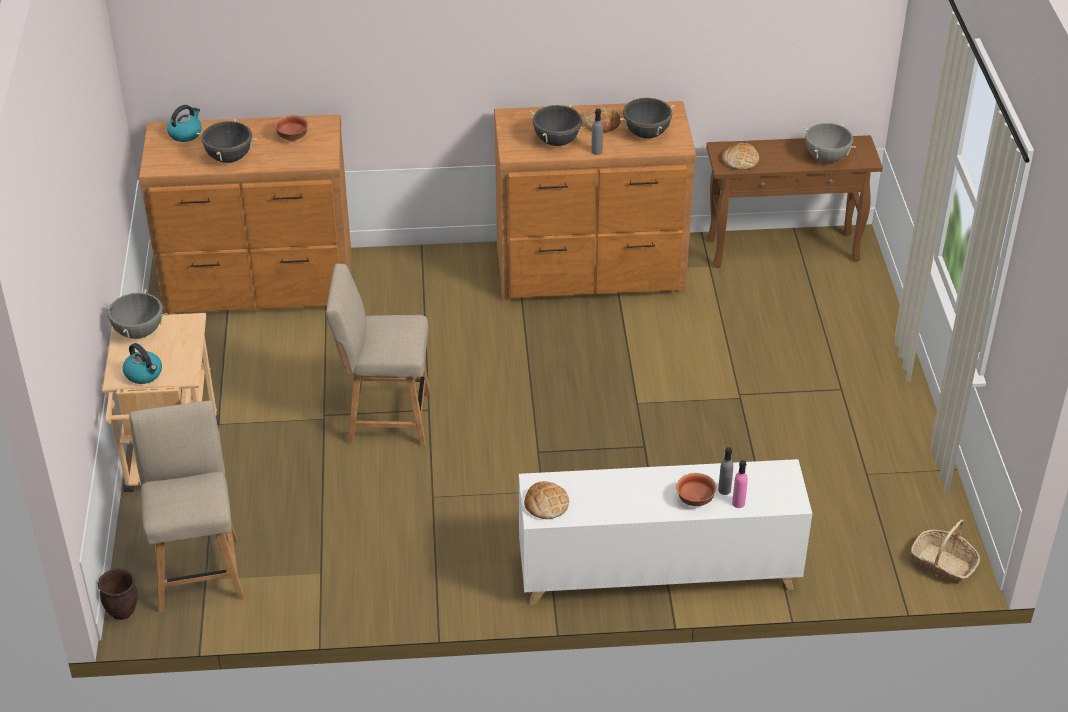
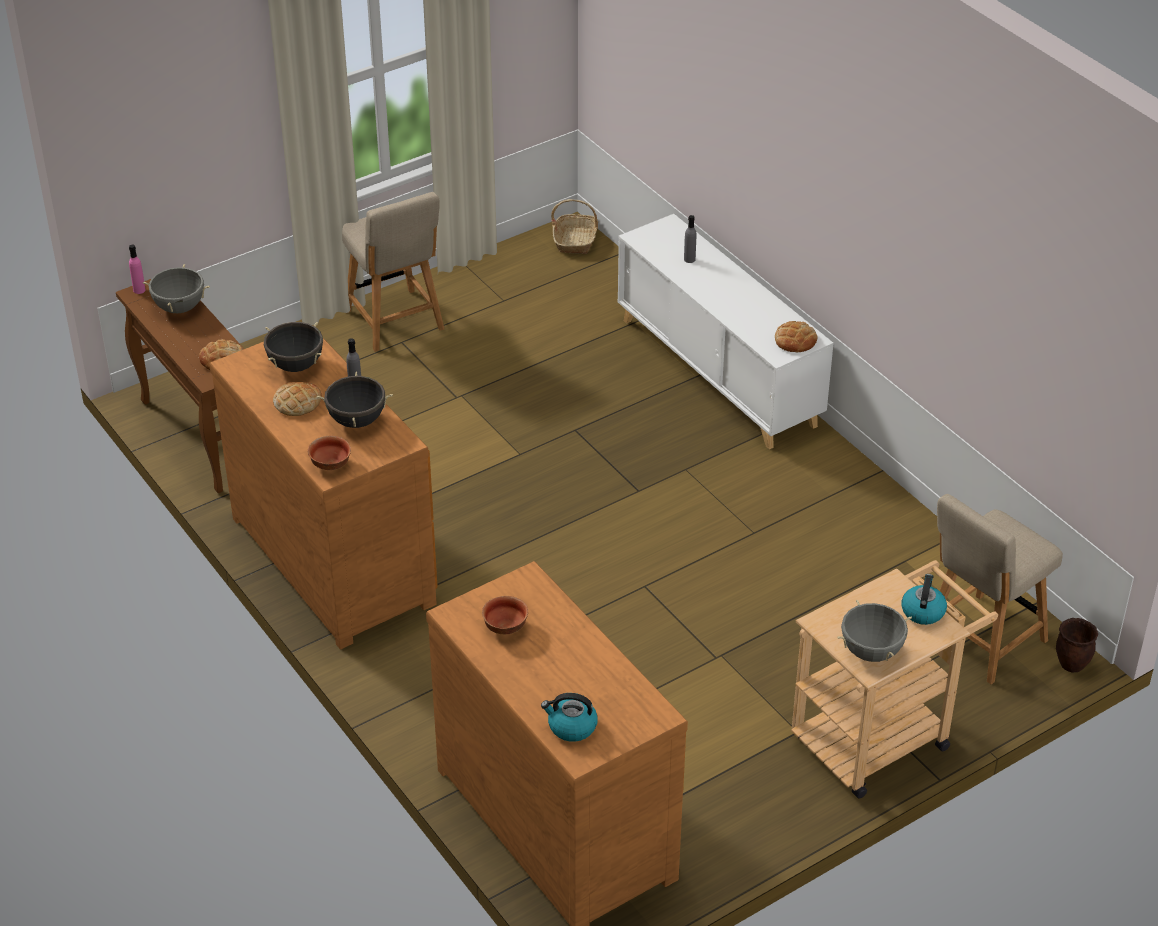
camera: 120 degrees left, 0 degrees up
black cooking pot [197,119,257,163] -> none
beige chair [326,264,431,446] -> beige chair moved to [342,192,444,352]
bowl [676,473,717,506] -> bowl moved to [308,436,351,470]
pink bottle [732,460,748,508] -> pink bottle moved to [129,245,146,294]

